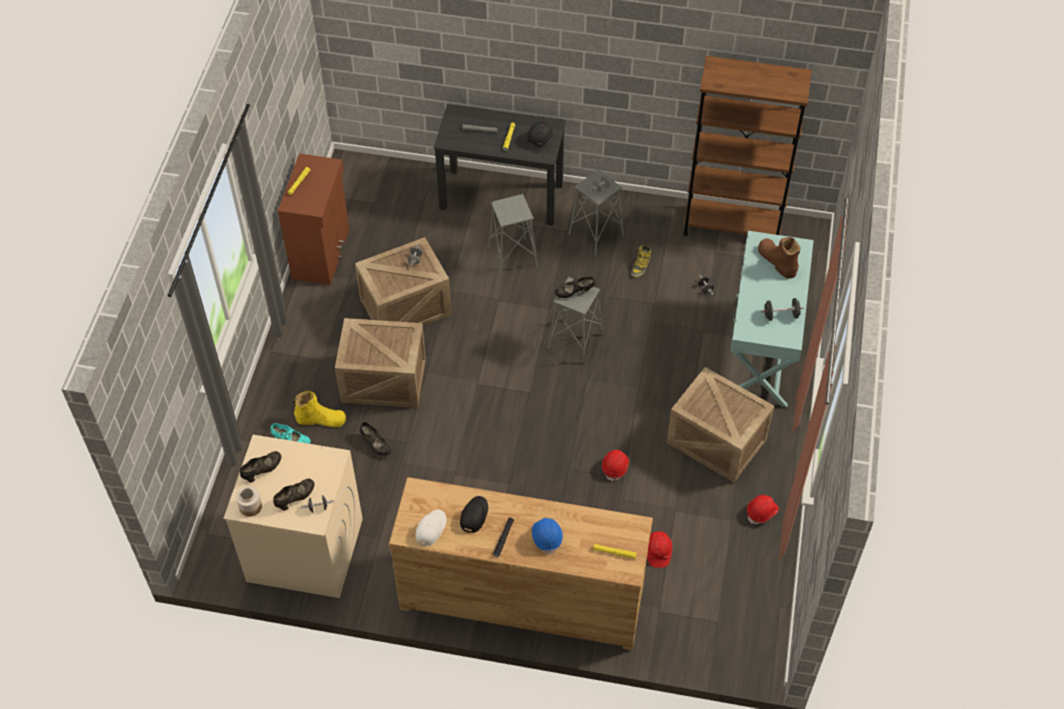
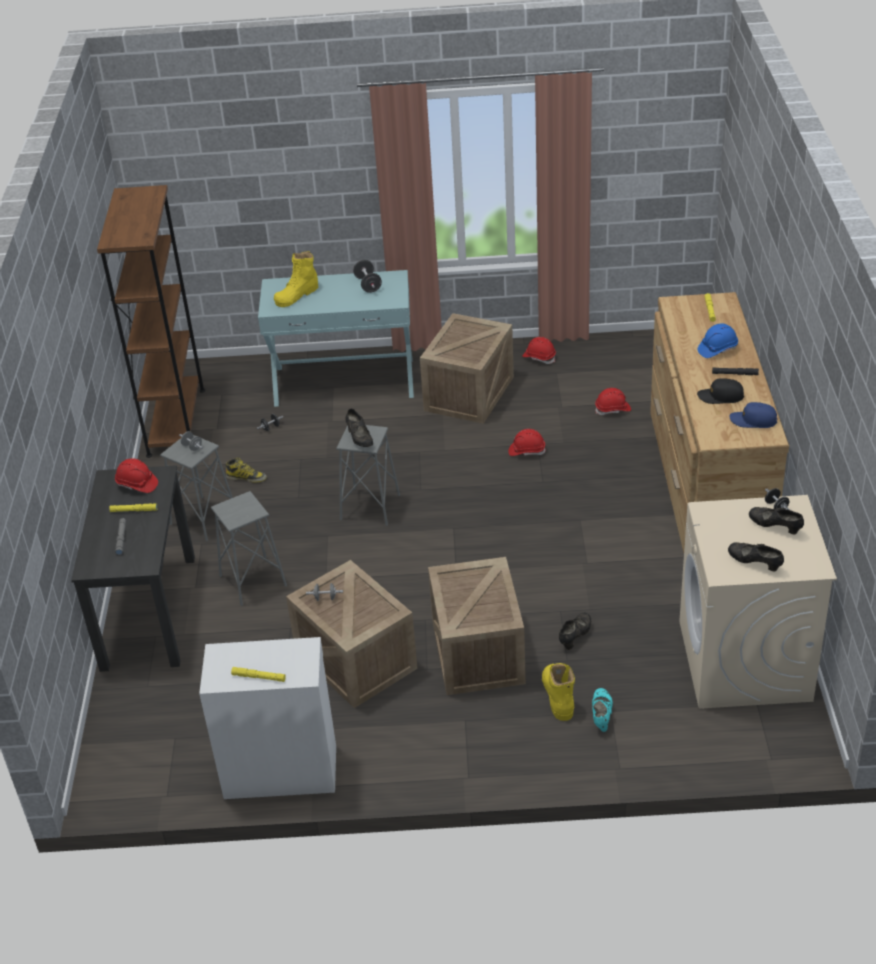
camera: 100 degrees left, 15 degrees down
jar [236,486,262,517] -> none
brown cabinet [278,153,350,285] -> white cabinet [199,637,336,799]
white cap [416,509,446,546] -> blue cap [730,402,777,428]
black hard hat [525,121,553,153] -> red hard hat [115,458,158,493]
brown boot [758,237,800,279] -> yellow boot [274,251,318,307]

